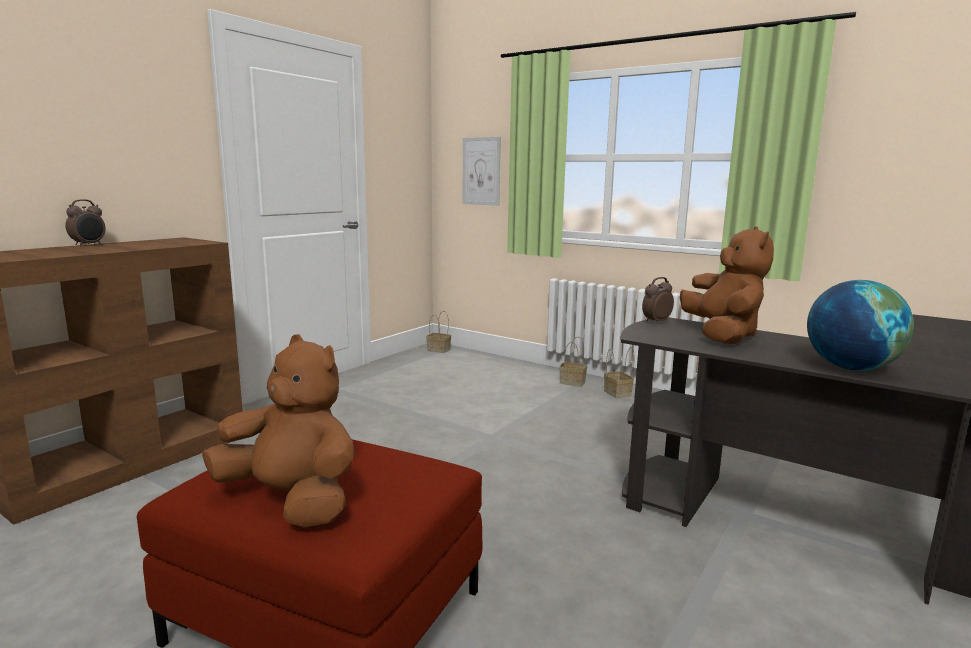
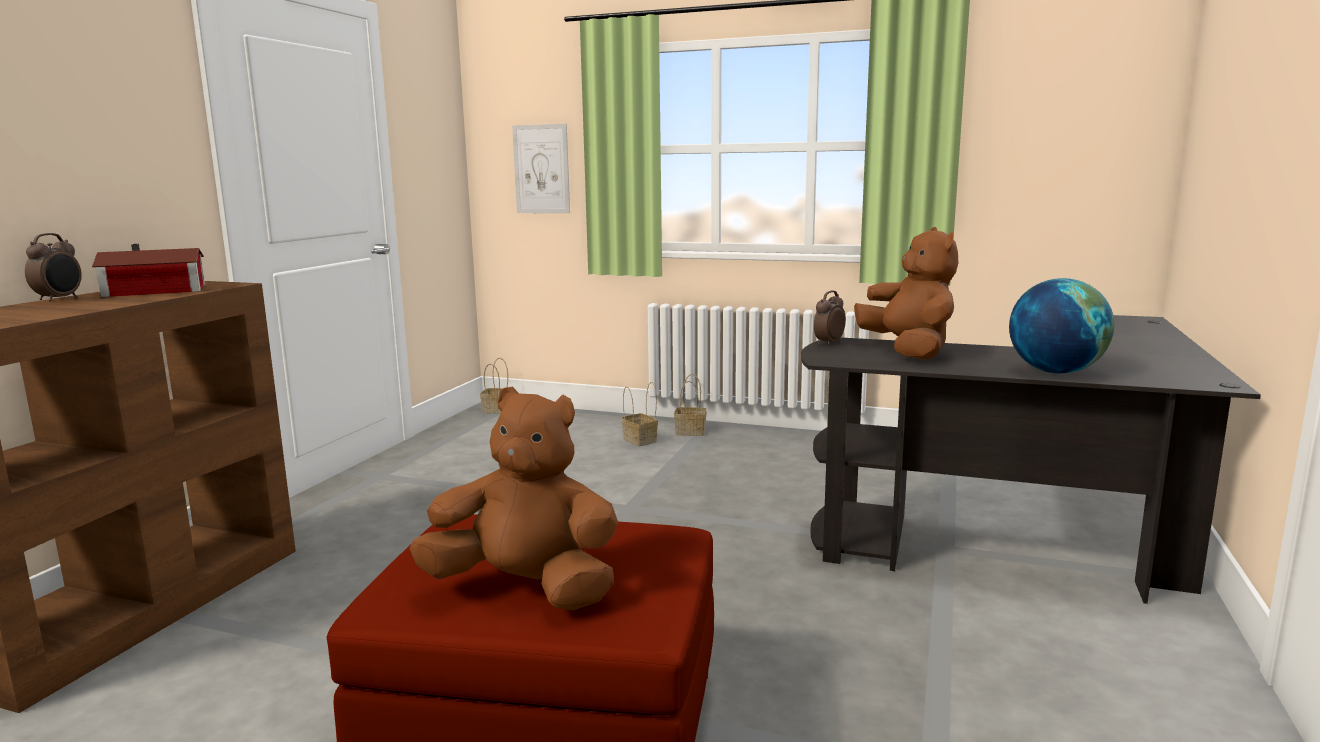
camera: 15 degrees left, 0 degrees up
basket [604,347,635,398] -> basket moved to [622,382,658,446]
none -> toy house [92,244,205,297]

